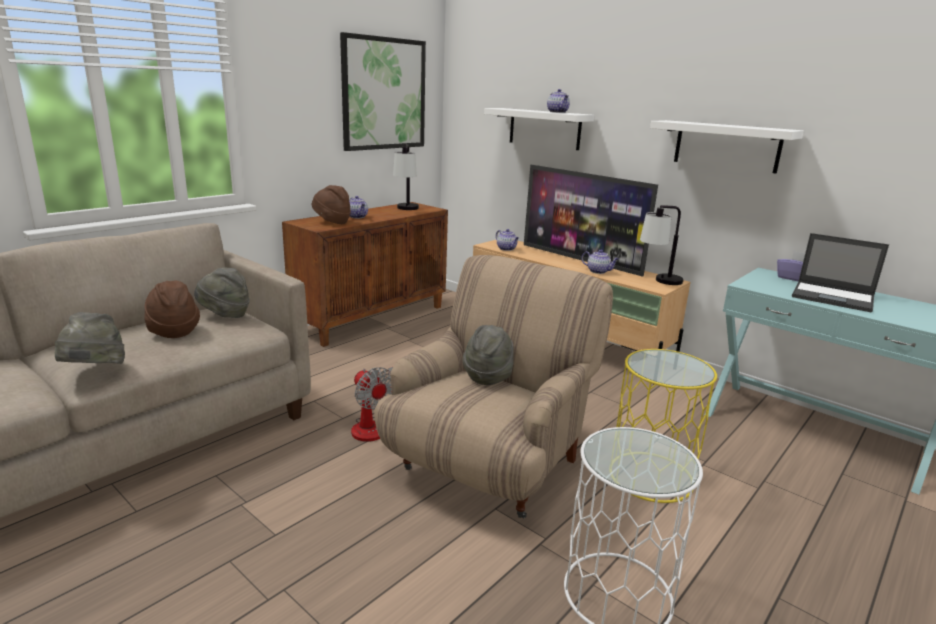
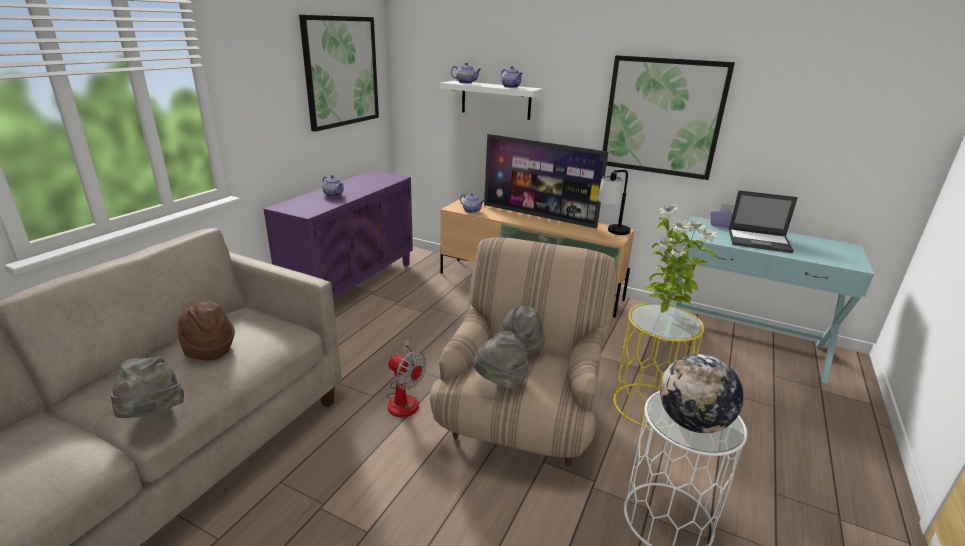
camera: 15 degrees left, 5 degrees up
grey hat [194,268,250,318] -> grey hat moved to [473,331,529,390]
brown cabinet [282,202,448,347] -> purple cabinet [264,171,413,299]
brown hat [312,185,351,224] -> none
table lamp [393,144,419,210] -> none
teapot [581,250,619,274] -> teapot moved to [451,63,481,84]
white shelf [650,120,804,174] -> picture [603,55,735,180]
none -> potted plant [646,204,718,313]
none -> globe [660,354,743,433]

